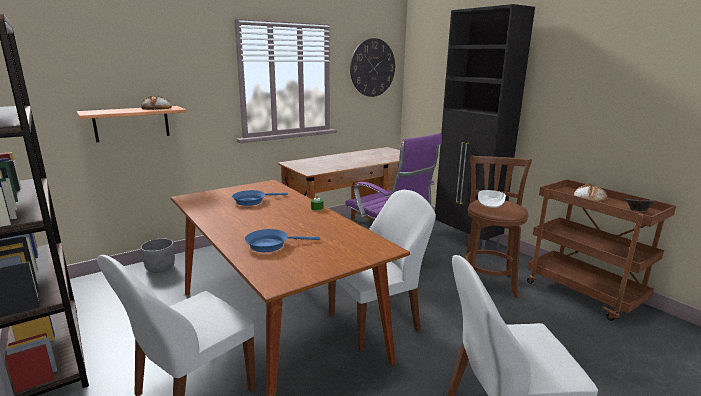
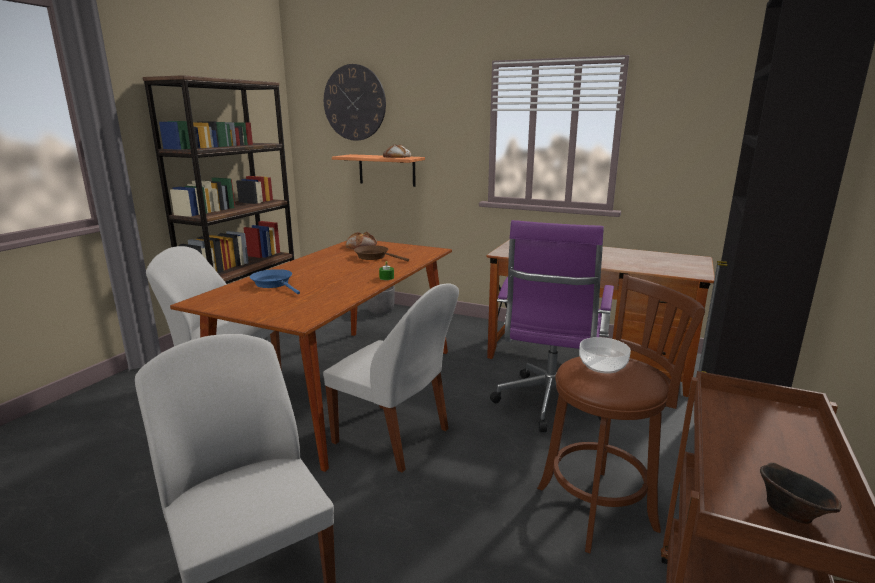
camera: 60 degrees right, 0 degrees up
blue frying pan [232,190,288,206] -> brown frying pan [354,245,409,261]
wall clock [350,38,395,97] -> wall clock moved to [324,64,386,141]
bread [574,183,608,202] -> bread moved to [346,232,377,250]

